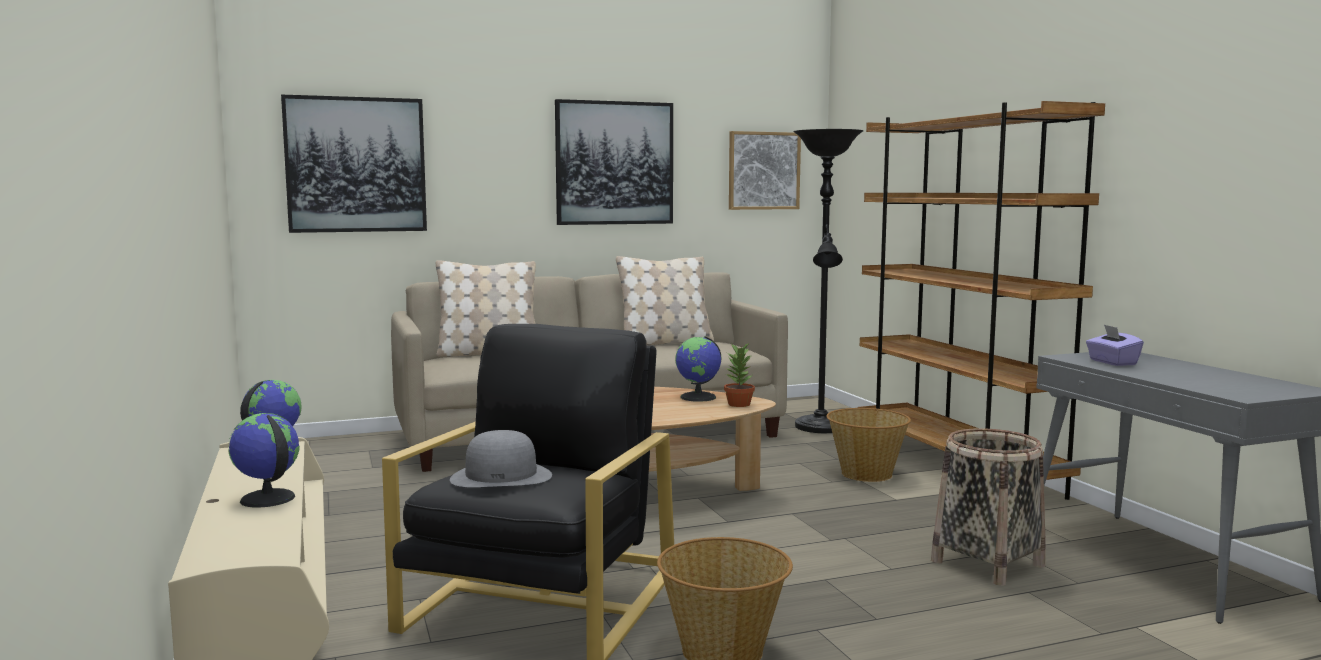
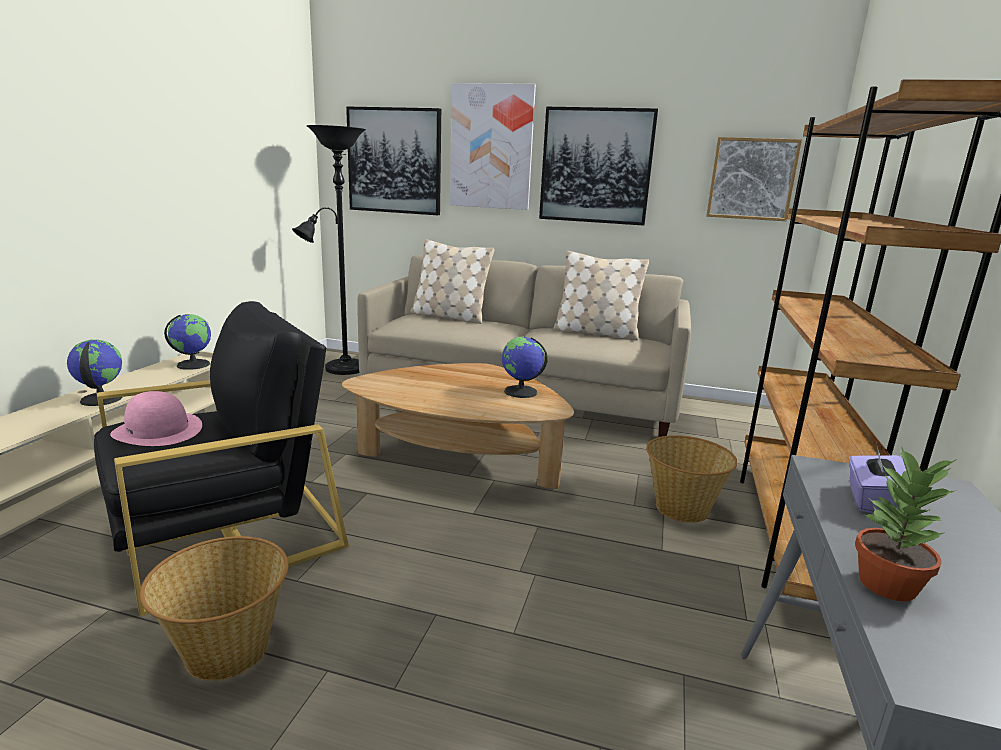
camera: 35 degrees right, 10 degrees up
grey hat [450,430,552,487] -> pink hat [110,391,202,446]
potted plant [724,342,755,407] -> potted plant moved to [855,448,957,602]
black floor lamp [793,129,863,433] -> black floor lamp moved to [292,125,366,375]
basket [931,428,1046,586] -> none
none -> picture [450,83,536,210]

